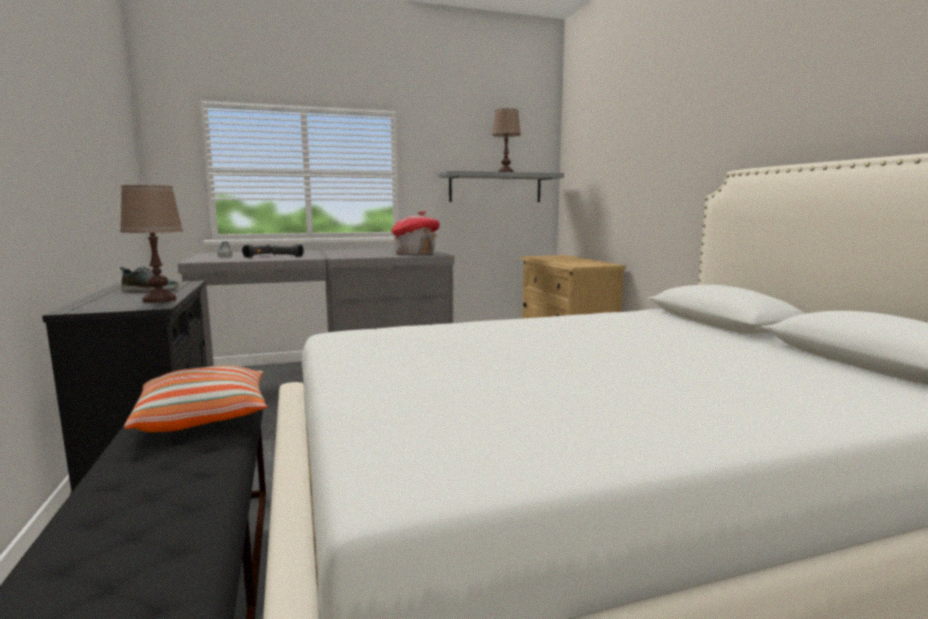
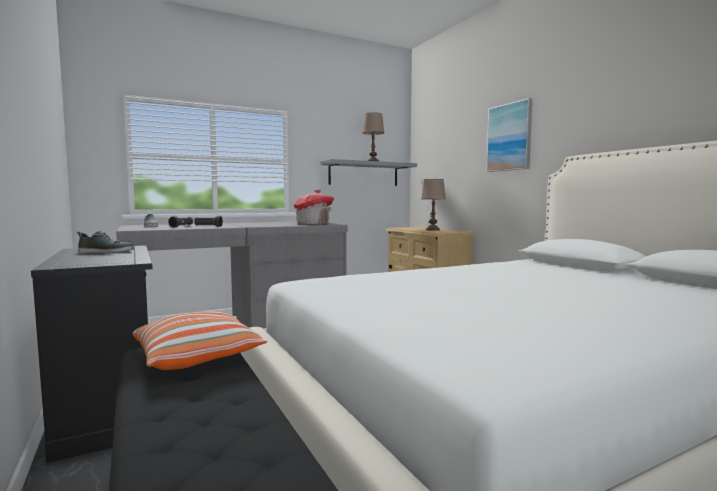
camera: 10 degrees left, 5 degrees down
brown table lamp [120,185,183,303] -> brown table lamp moved to [421,179,446,231]
none -> picture [486,98,532,172]

